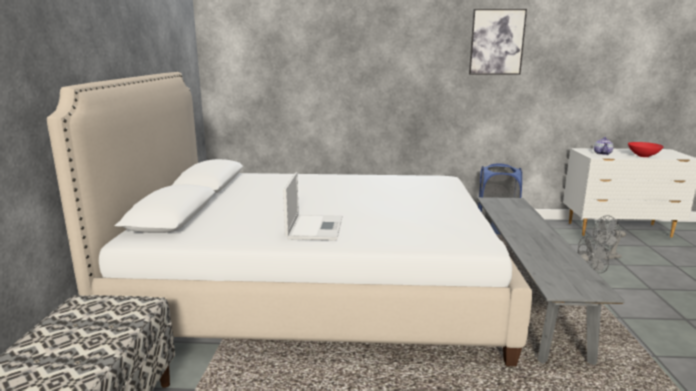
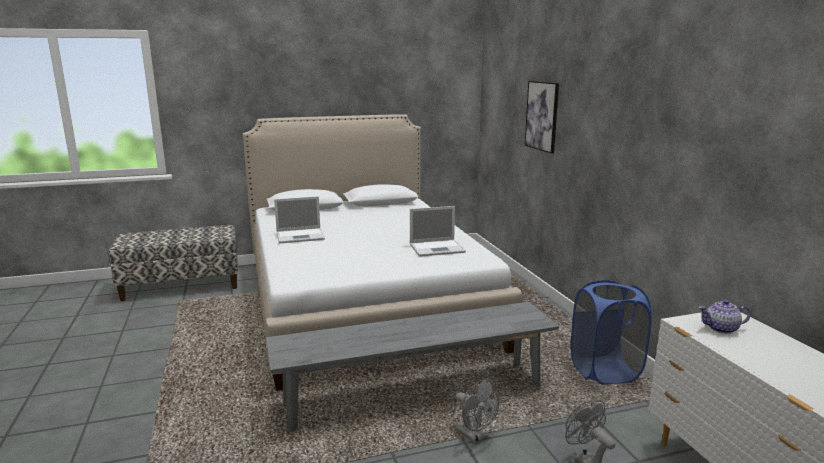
camera: 70 degrees right, 0 degrees up
picture [469,9,527,75] -> picture moved to [525,81,559,154]
red bowl [628,142,664,157] -> none
none -> laptop [410,206,466,257]

